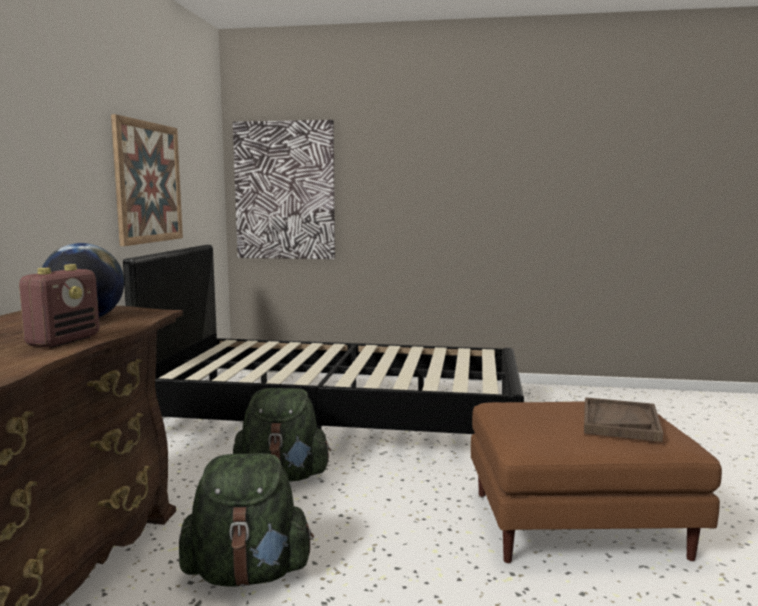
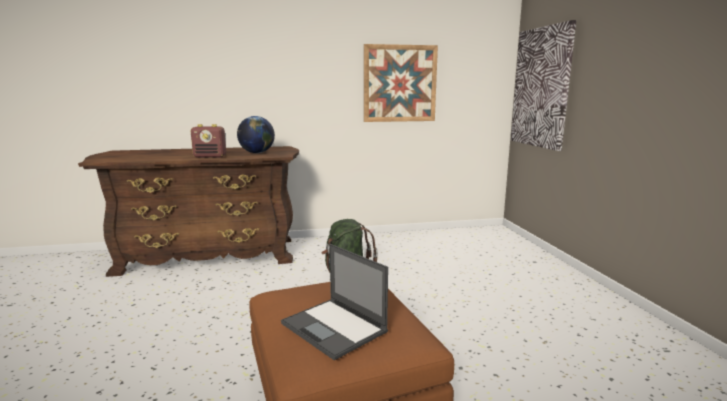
camera: 70 degrees right, 5 degrees up
black bed [123,245,524,434] -> none
green backpack [179,453,314,587] -> none
brown tray [584,397,663,442] -> laptop [281,244,388,360]

